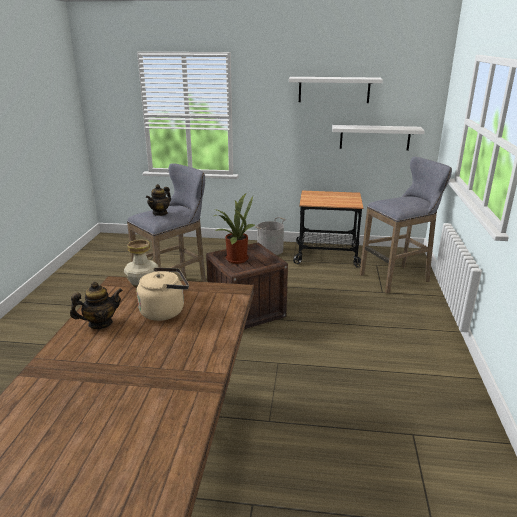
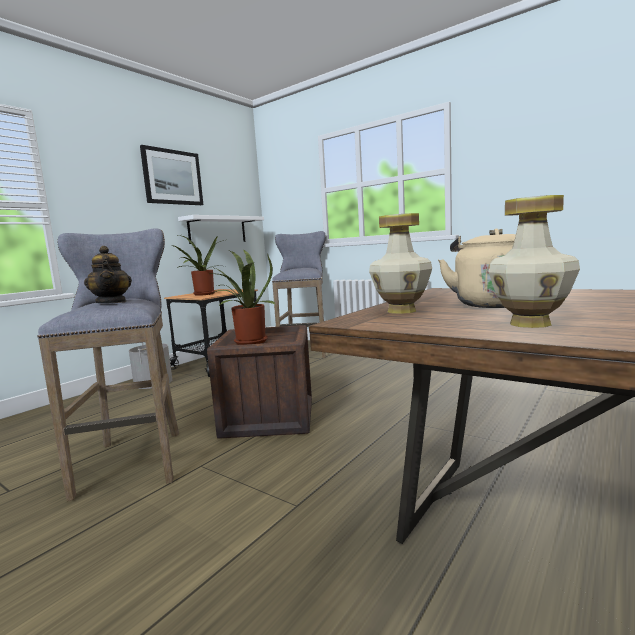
camera: 60 degrees left, 15 degrees down
teapot [70,281,123,329] -> vase [489,195,580,328]
white shelf [289,77,383,103] -> picture [140,145,203,205]
none -> potted plant [172,235,224,296]

